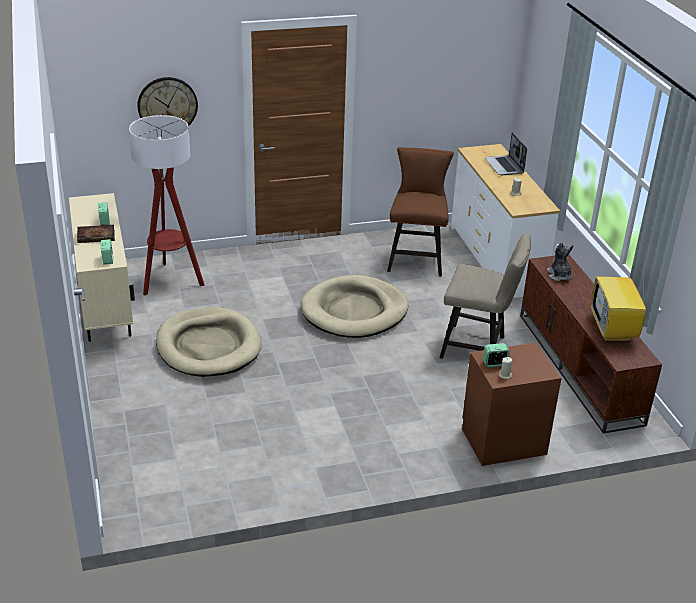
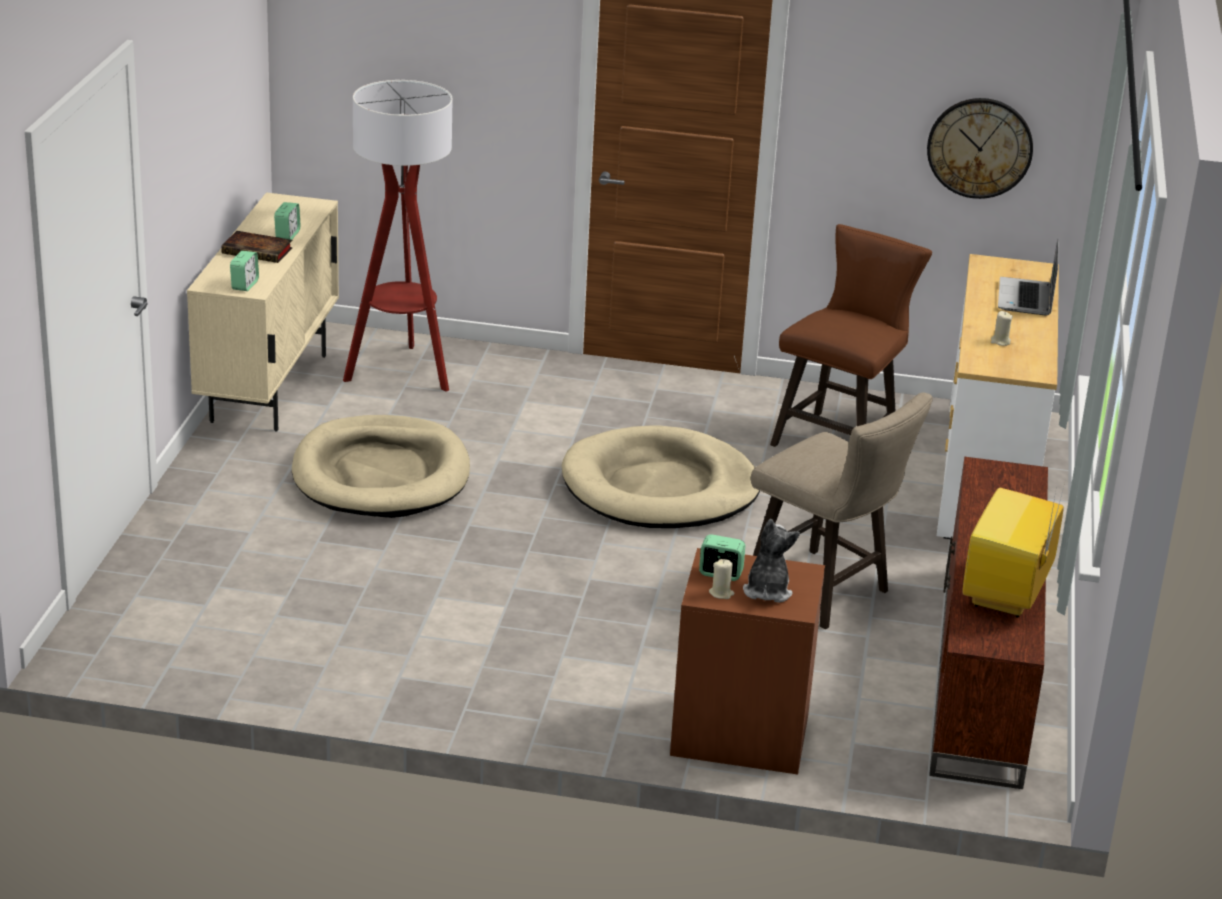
camera: 25 degrees right, 5 degrees down
wall clock [137,77,198,126] -> wall clock moved to [927,98,1033,199]
plush toy [547,242,574,281] -> plush toy moved to [743,519,800,603]

